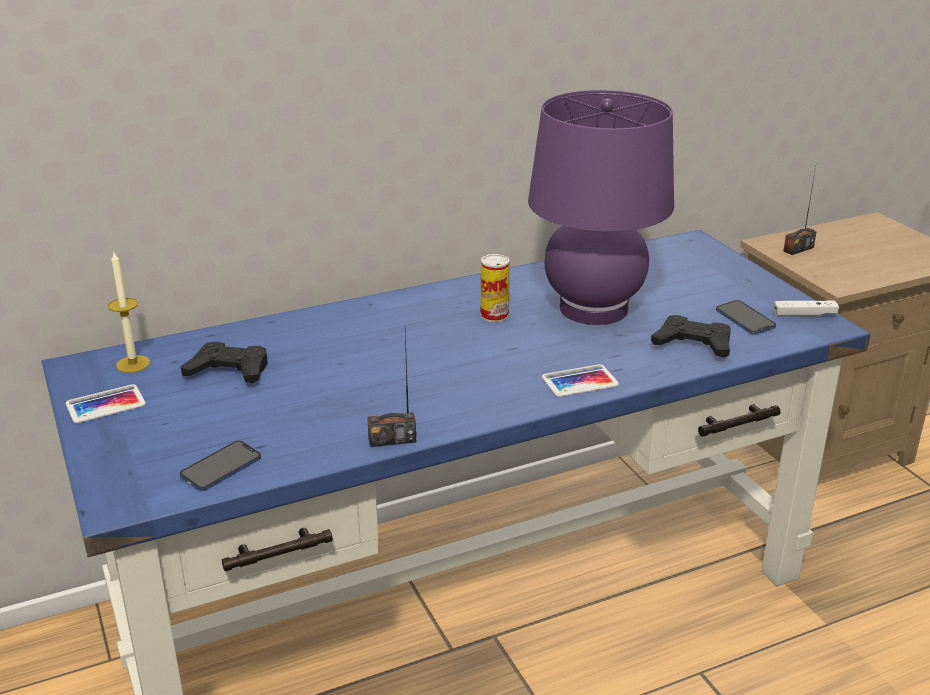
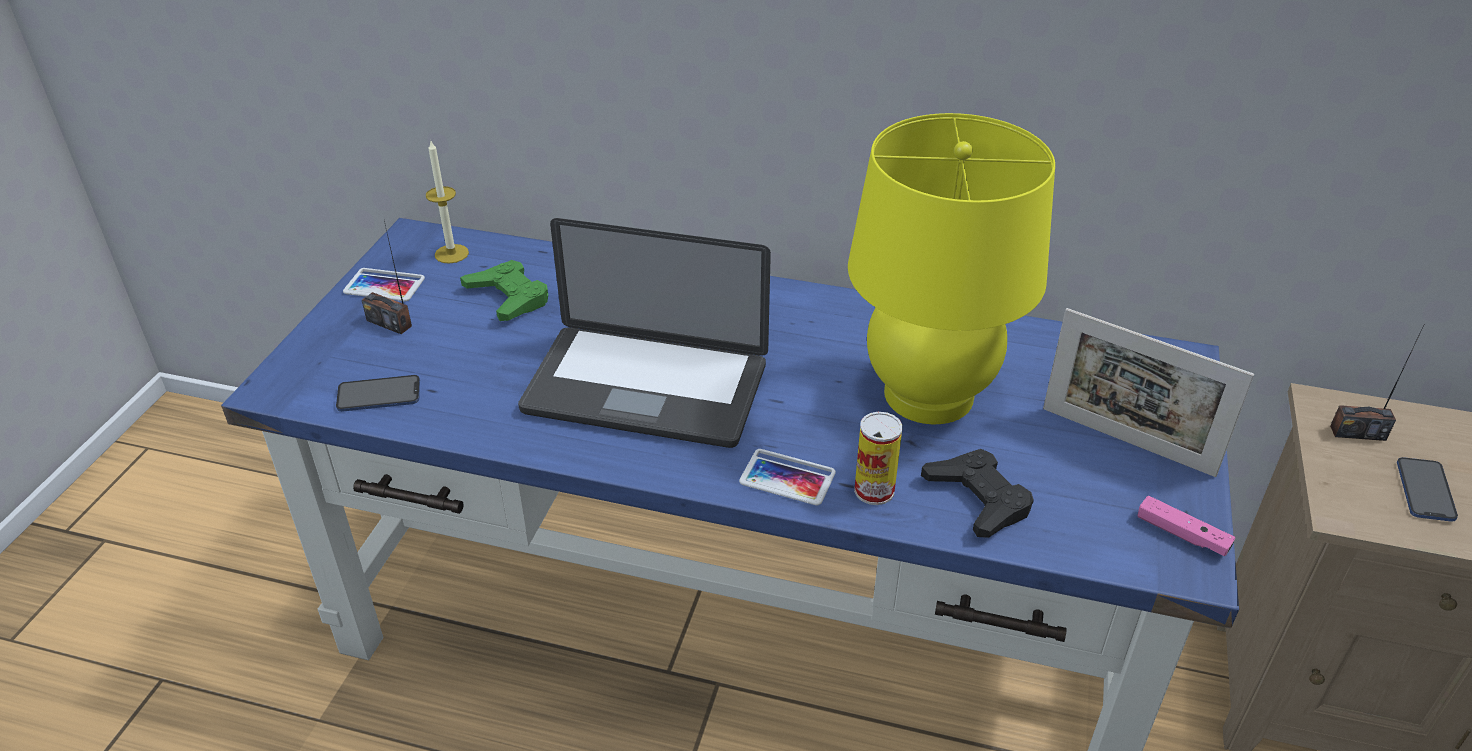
camera: 40 degrees right, 10 degrees up
black game controller [181,341,268,383] -> green game controller [460,260,548,321]
radio [367,331,416,447] -> radio moved to [362,221,412,334]
can [480,254,510,323] -> can moved to [854,412,902,505]
purple table lamp [528,90,674,325] -> yellow table lamp [848,113,1055,424]
phone [716,300,776,335] -> phone moved to [1397,457,1458,522]
white game controller [774,301,839,317] -> pink game controller [1137,496,1235,556]
none -> laptop [518,218,771,448]
none -> picture frame [1043,308,1254,477]

